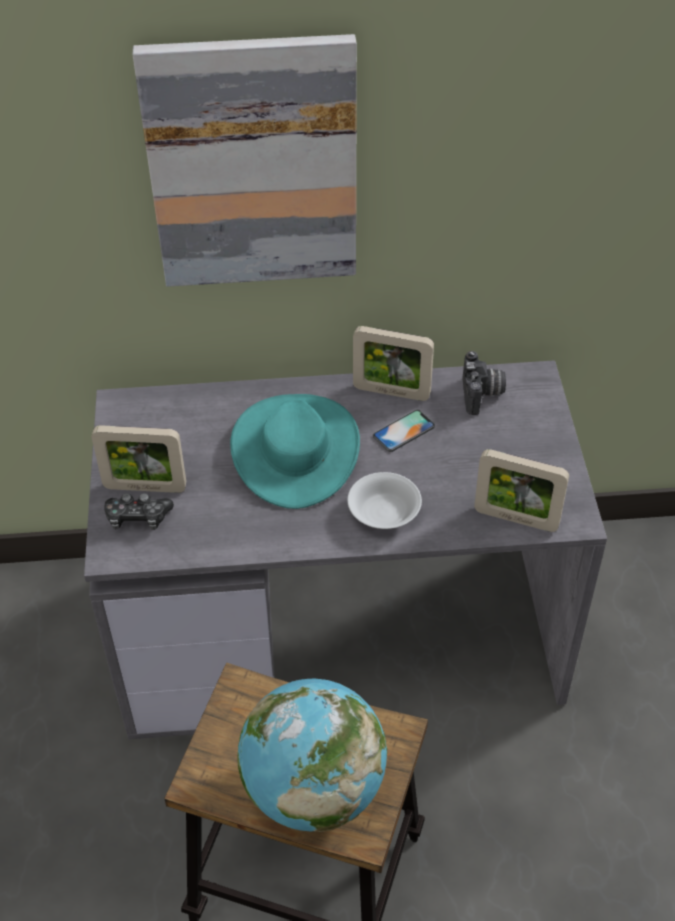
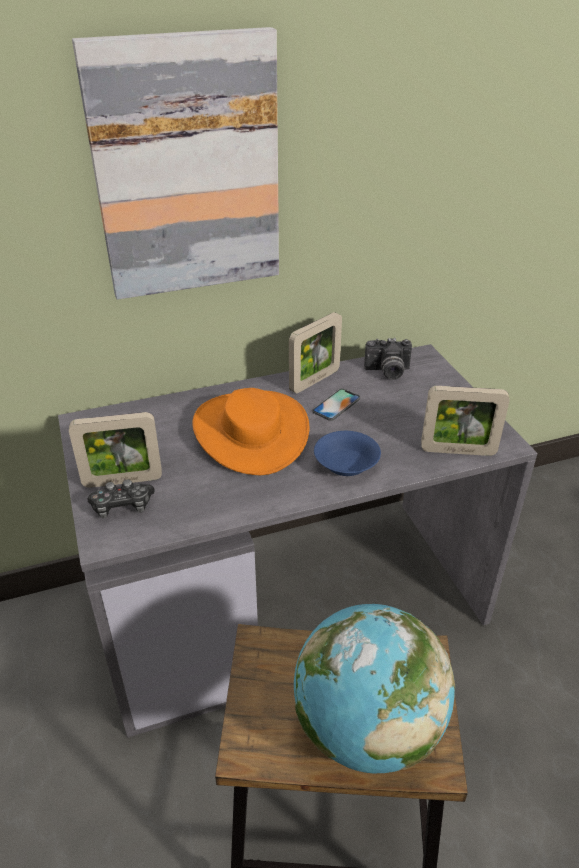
camera: 15 degrees left, 10 degrees down
turquoise hat [230,394,360,509] -> orange hat [192,388,309,475]
white bowl [347,472,422,529] -> blue bowl [314,431,381,476]
picture frame [353,326,434,401] -> picture frame turned 45 degrees counterclockwise [289,312,342,393]
camera [462,351,506,415] -> camera turned 105 degrees clockwise [364,338,412,380]

